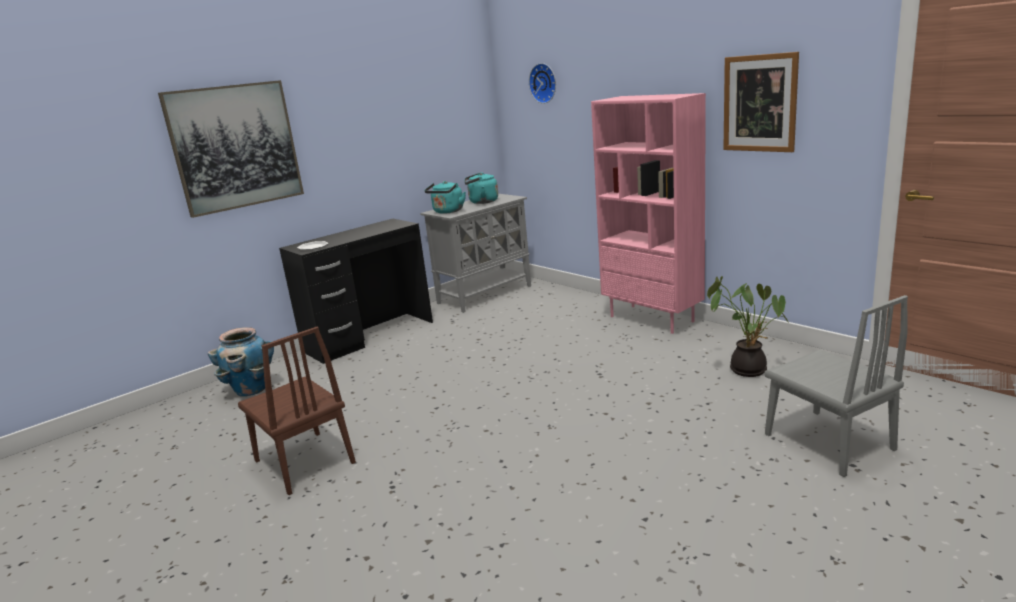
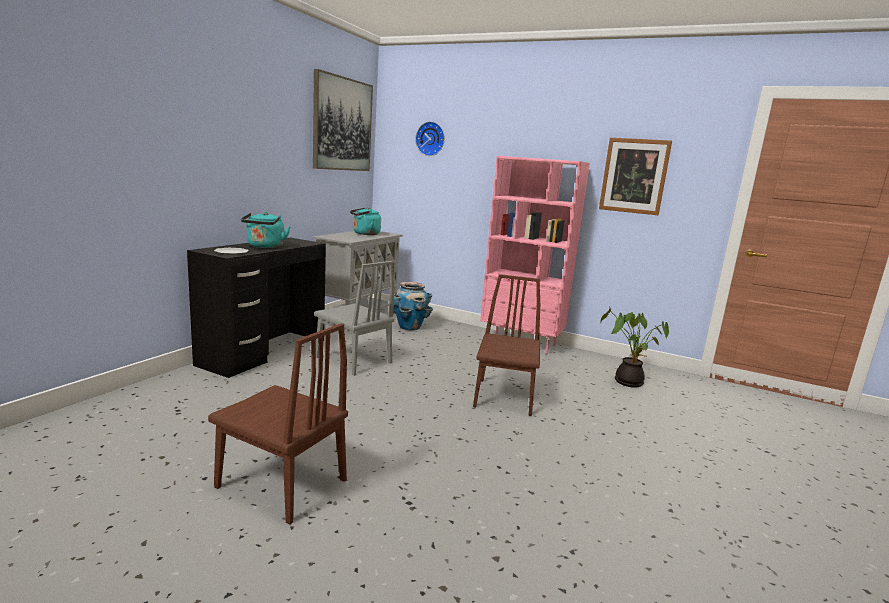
camera: 25 degrees left, 5 degrees down
picture [158,80,304,218] -> picture moved to [313,69,373,171]
planter [208,327,274,397] -> planter moved to [393,282,433,330]
turquoise kettle [424,181,466,214] -> turquoise kettle moved to [241,212,290,248]
grey chair [765,295,908,477] -> grey chair moved to [314,261,394,376]
none -> brown chair [473,274,540,416]

